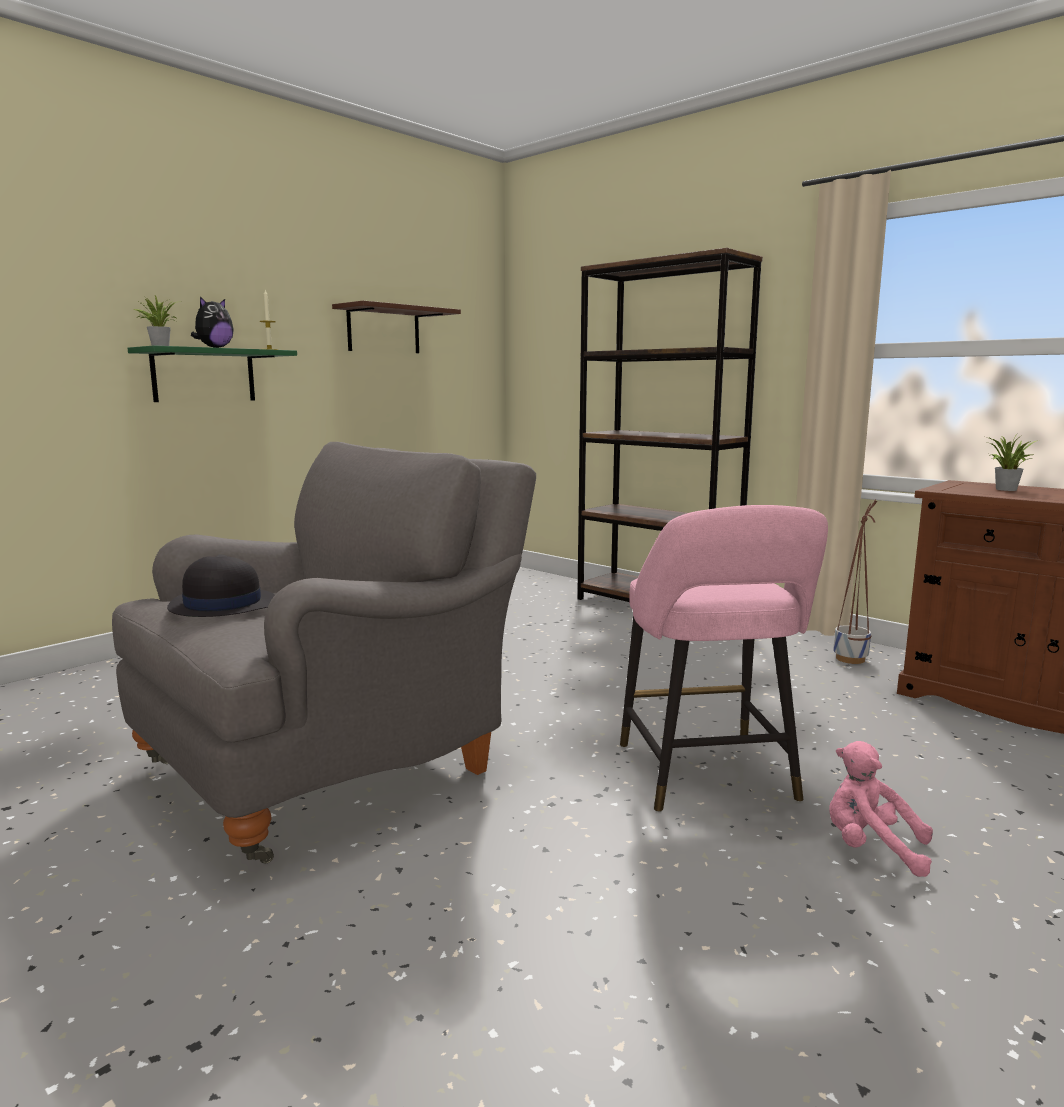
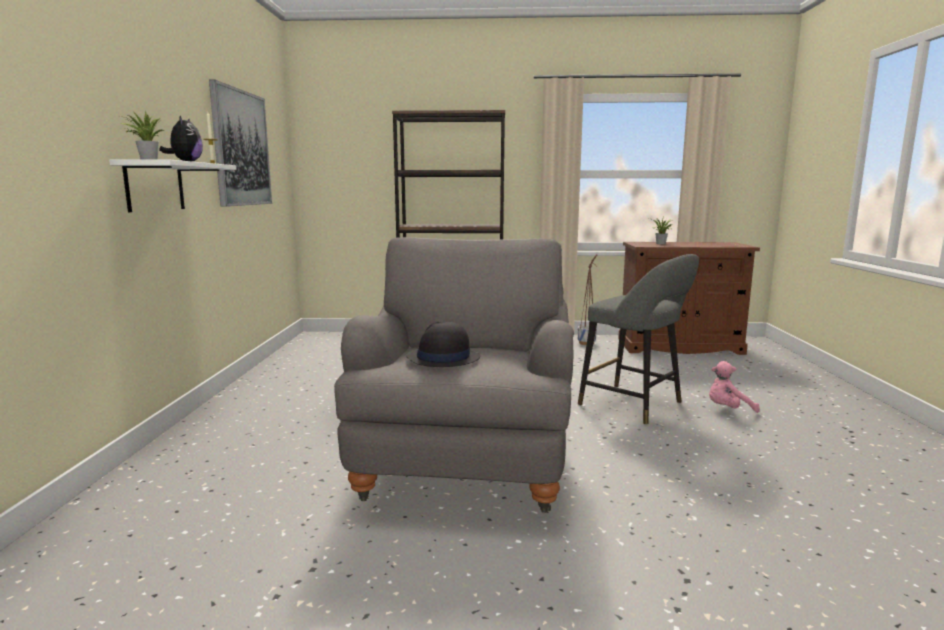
camera: 40 degrees left, 0 degrees up
green shelf [128,345,297,402] -> white shelf [109,159,236,212]
brown shelf [332,301,461,353] -> picture [209,80,272,207]
pink stool [620,505,828,812] -> grey stool [578,254,699,425]

